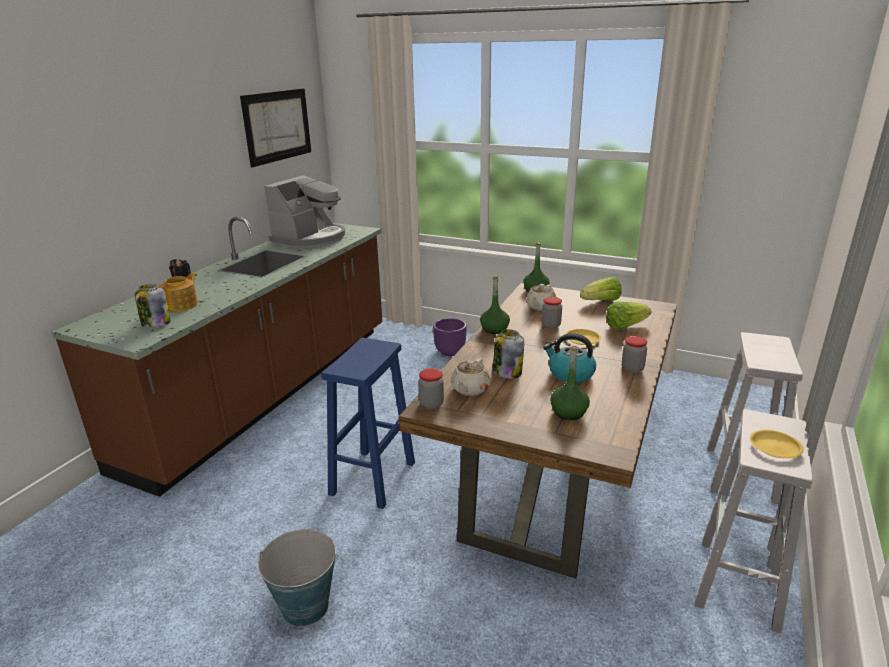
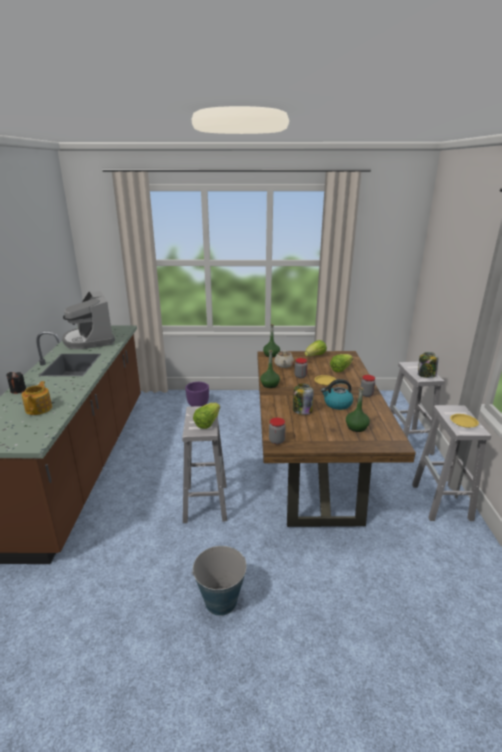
camera: 25 degrees left, 0 degrees up
jar [135,284,171,328] -> jar moved to [418,352,438,378]
picture [240,88,311,167] -> none
coffee machine [264,175,345,249] -> coffee machine turned 150 degrees clockwise [62,291,115,349]
blue stool [321,338,415,509] -> white stool [182,406,227,523]
beige teapot [451,358,491,396] -> none
none -> lettuce [193,403,220,429]

